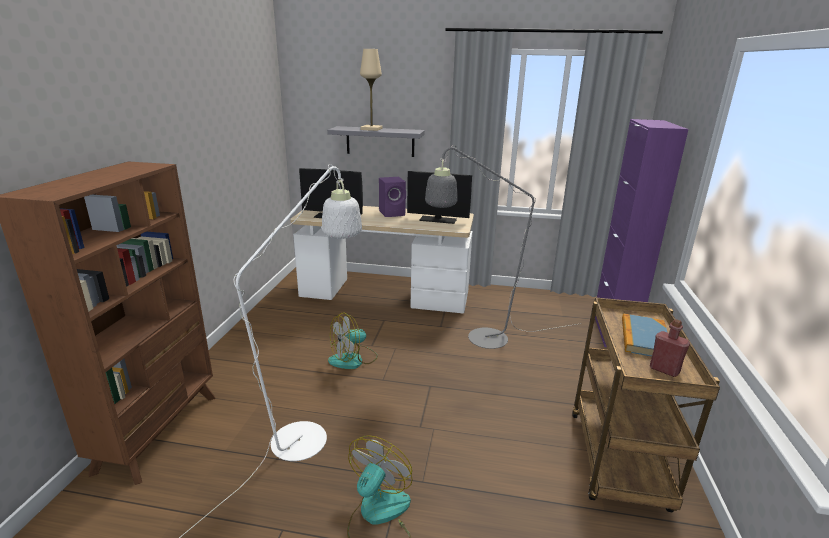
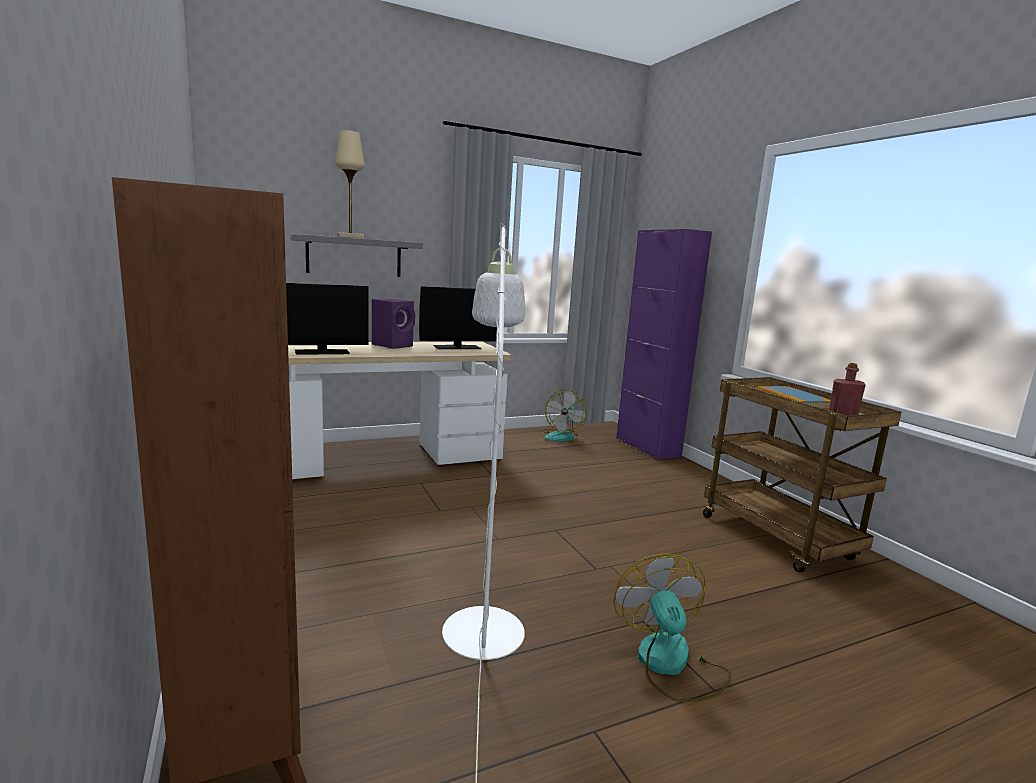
camera: 35 degrees left, 10 degrees down
fan [328,313,378,369] -> fan moved to [541,390,587,441]
grey floor lamp [425,145,582,349] -> none

